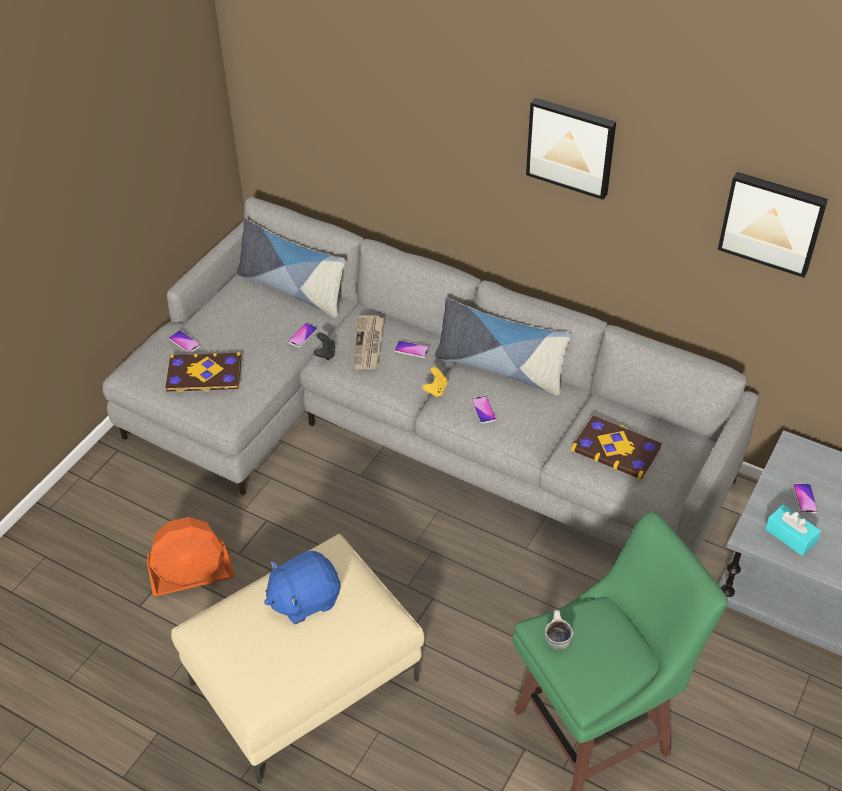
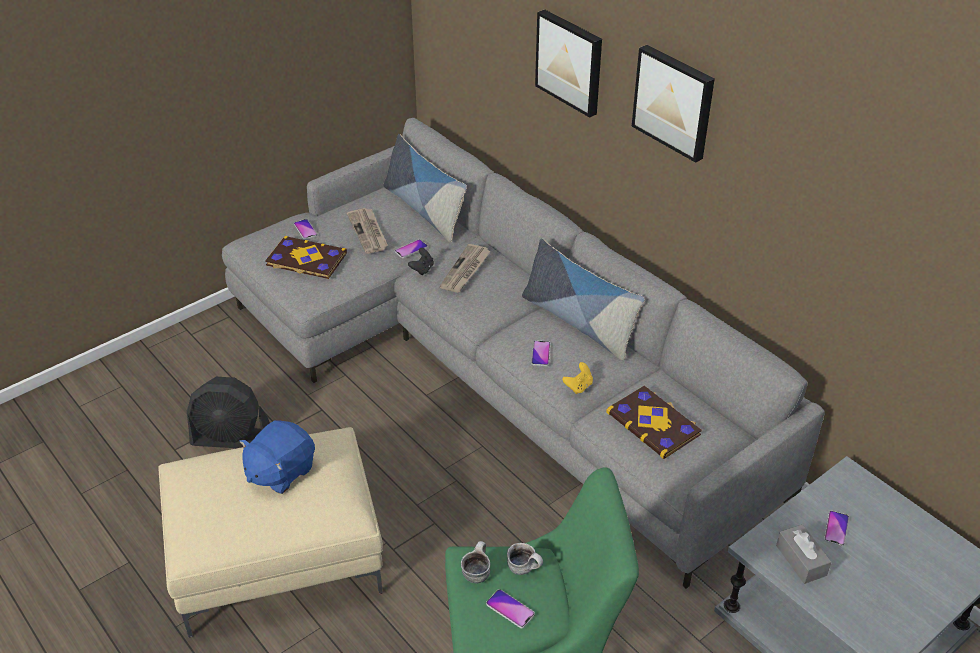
camera: 20 degrees right, 5 degrees down
orange fan [147,517,234,596] -> black fan [187,377,270,448]
blue plush toy [264,551,340,624] -> blue plush toy turned 45 degrees counterclockwise [239,420,315,494]
phone [395,340,430,358] -> phone moved to [486,589,535,628]
yellow game controller [422,367,447,397] -> yellow game controller moved to [562,362,593,394]
picture [718,172,828,278] -> picture moved to [535,9,602,118]
turquoise tissue box [765,505,821,556] -> grey tissue box [776,524,832,584]
none -> newspaper [347,208,388,254]
none -> mug [507,543,543,575]

